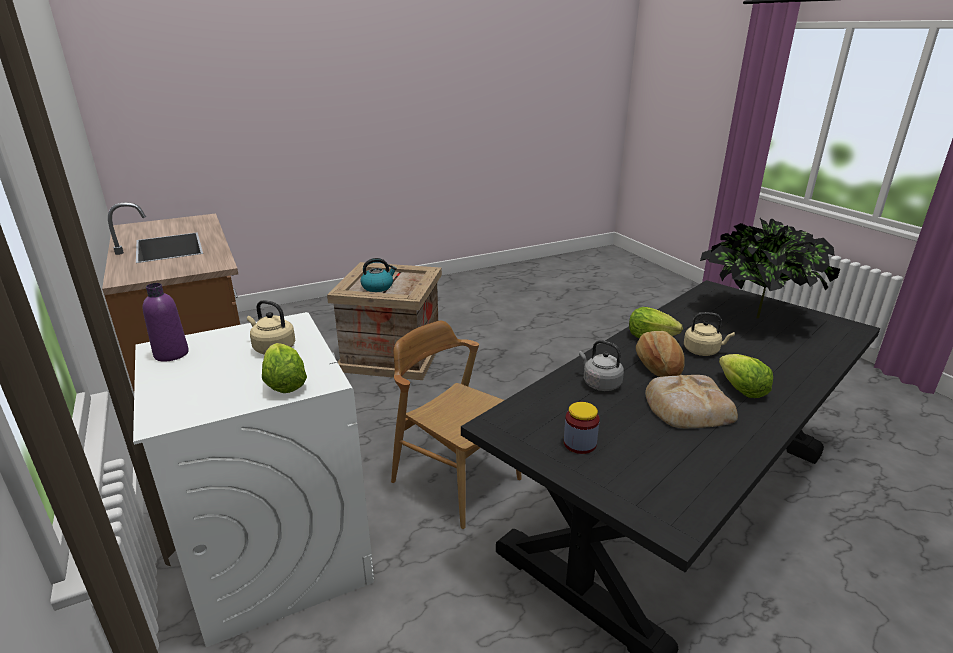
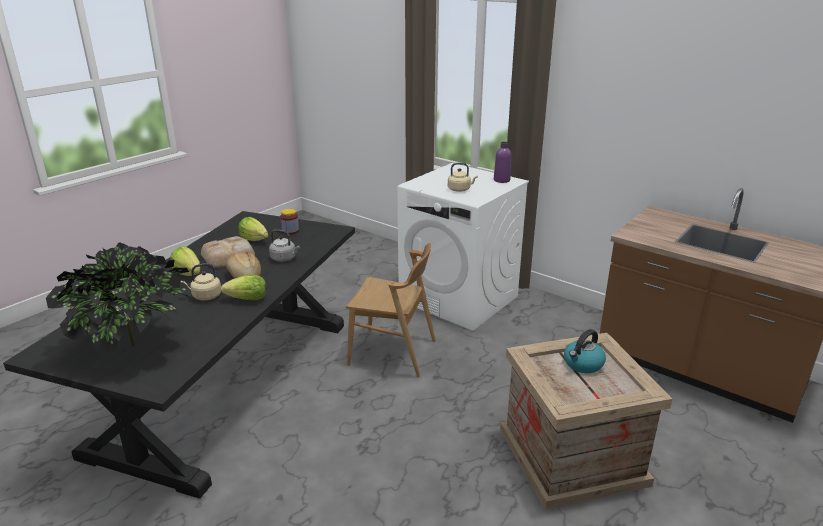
camera: 155 degrees right, 0 degrees up
lettuce [262,343,307,393] -> lettuce moved to [238,217,268,241]

